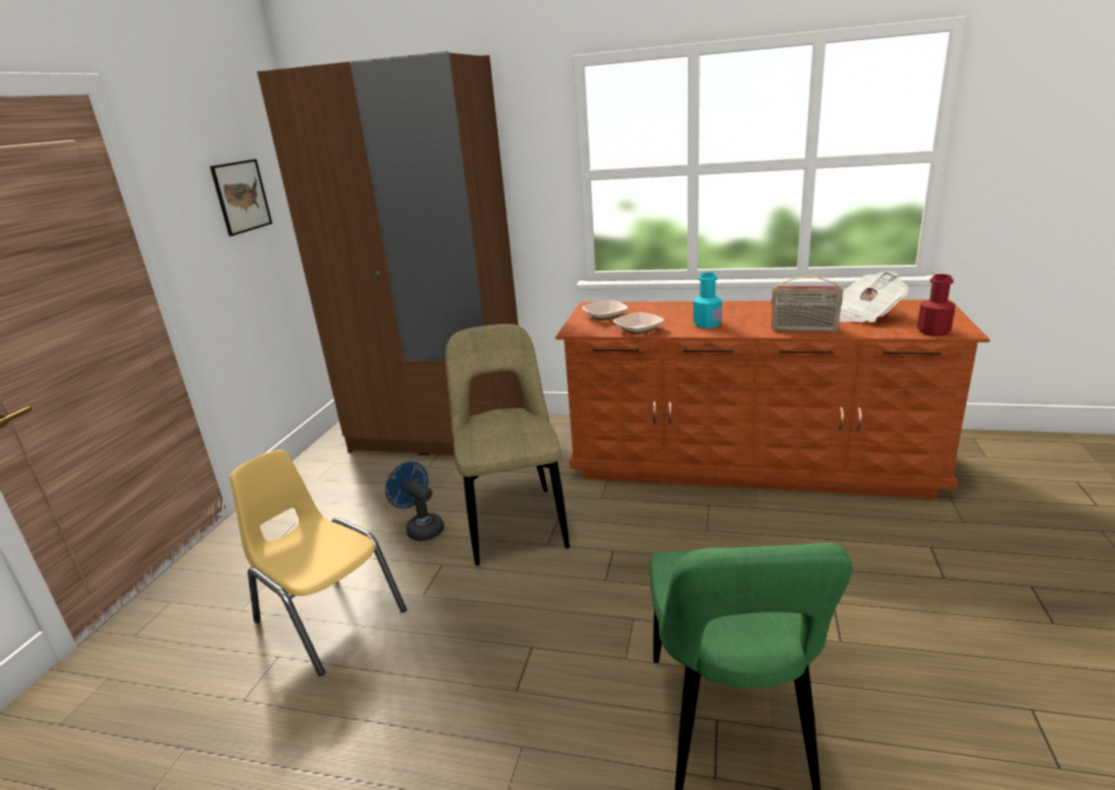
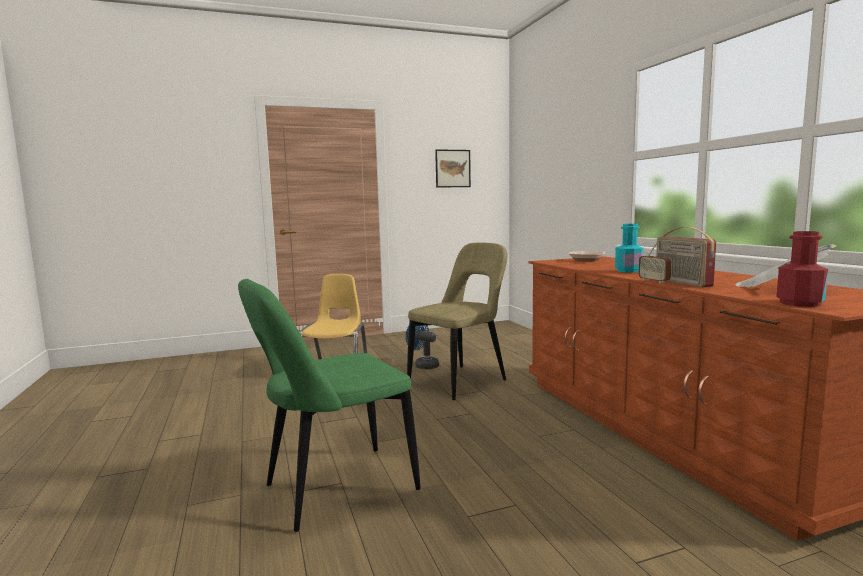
camera: 55 degrees right, 15 degrees down
brown wardrobe [257,51,525,455] -> none
blue fan [385,462,444,541] -> blue fan turned 60 degrees counterclockwise [406,325,439,369]
bowl [613,312,664,335] -> none
none -> radio [639,238,672,284]

